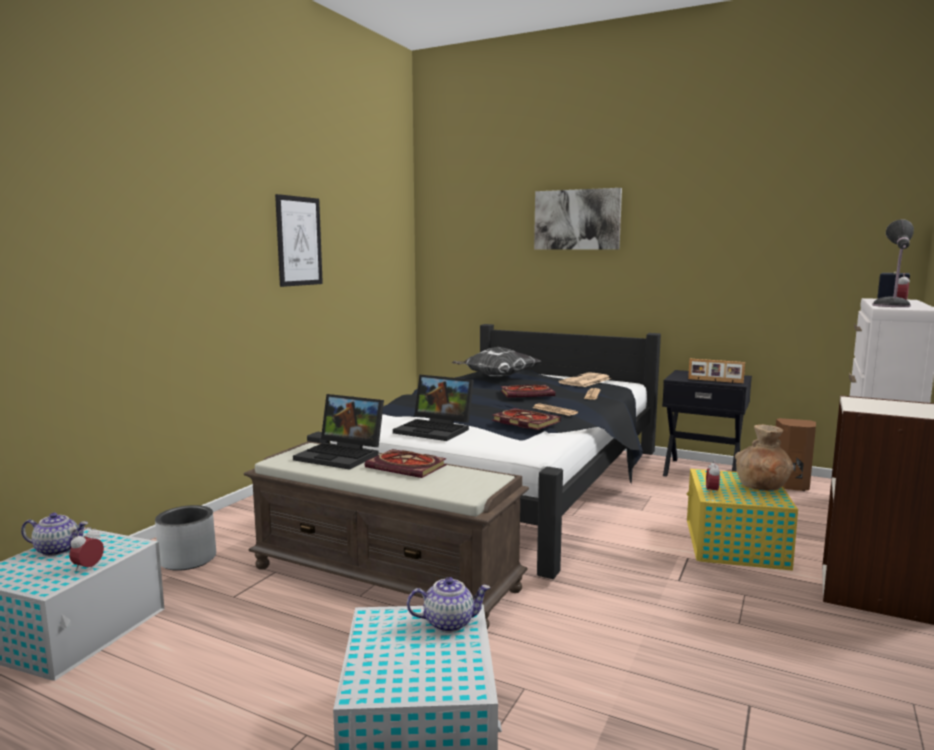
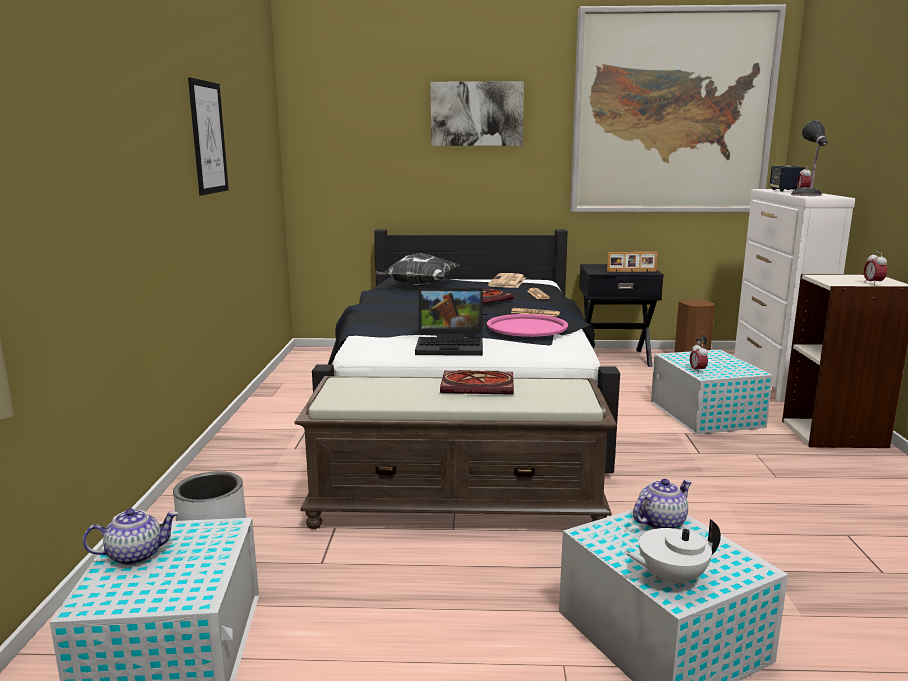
camera: 25 degrees left, 5 degrees up
alarm clock [69,527,104,572] -> alarm clock moved to [864,251,887,285]
laptop [293,394,384,470] -> none
book [492,408,561,430] -> pink tray [487,314,568,337]
yellow storage box [687,469,798,571] -> white storage box [651,349,773,434]
brown vase [735,425,793,491] -> none
none -> picture [570,4,786,213]
none -> white teapot [624,519,721,588]

